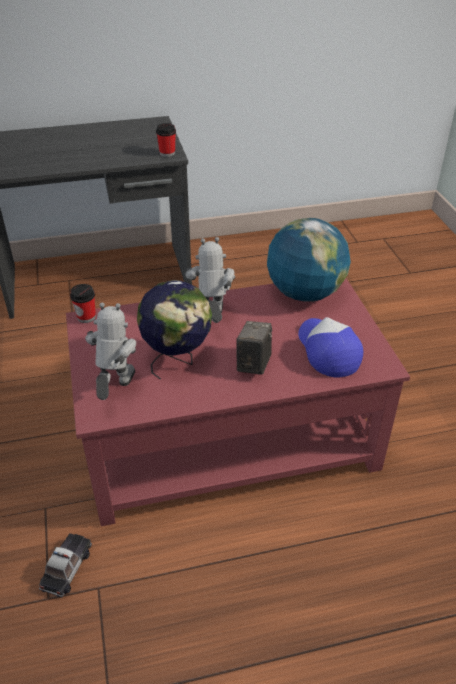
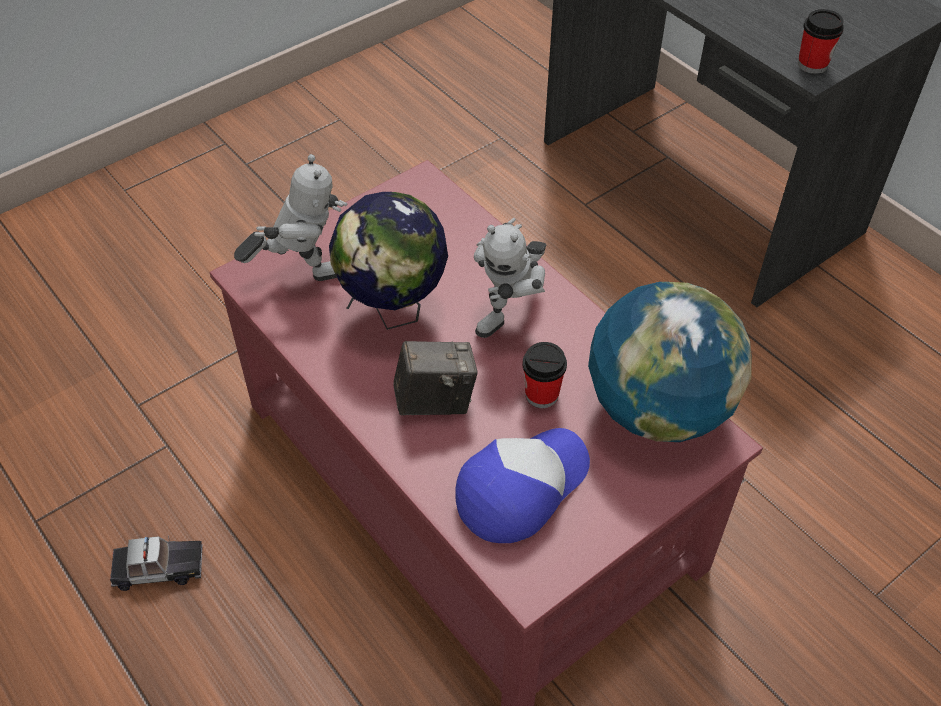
camera: 65 degrees right, 10 degrees up
toy car [39,533,92,597] -> toy car moved to [110,536,203,591]
cup [70,284,96,323] -> cup moved to [522,342,567,408]
toy robot [185,237,235,323] -> toy robot turned 150 degrees clockwise [474,218,546,338]

